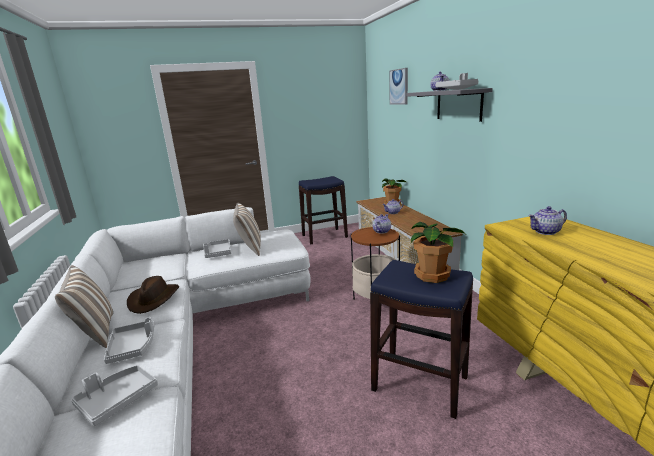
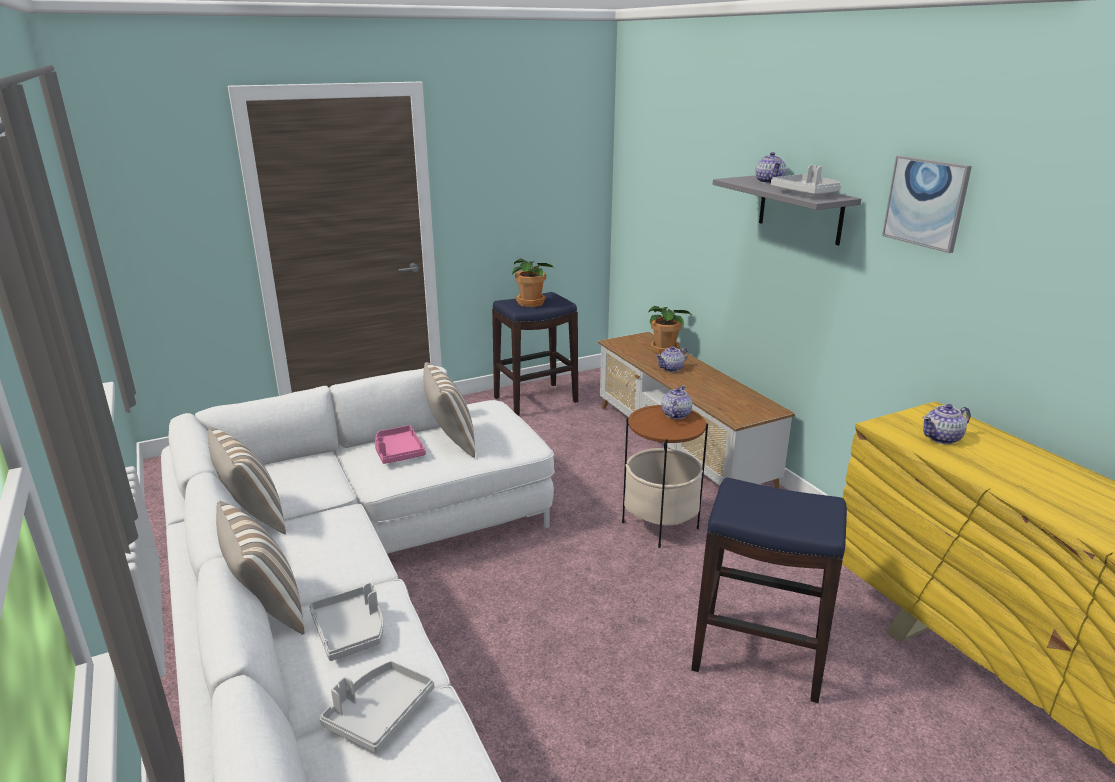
camera: 10 degrees left, 5 degrees up
brown hat [127,276,179,314] -> none
grey tray [203,239,231,258] -> pink tray [375,425,426,464]
picture [389,68,408,105] -> picture moved to [882,155,972,253]
potted plant [411,222,465,283] -> potted plant moved to [512,258,554,307]
none -> pillow [208,427,286,534]

